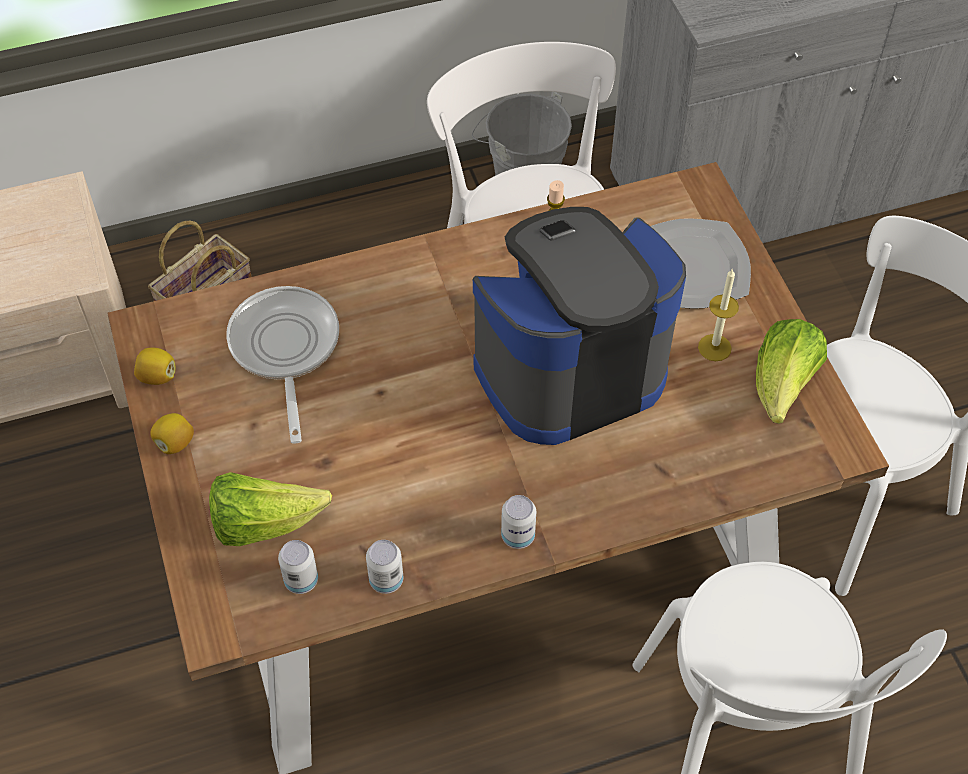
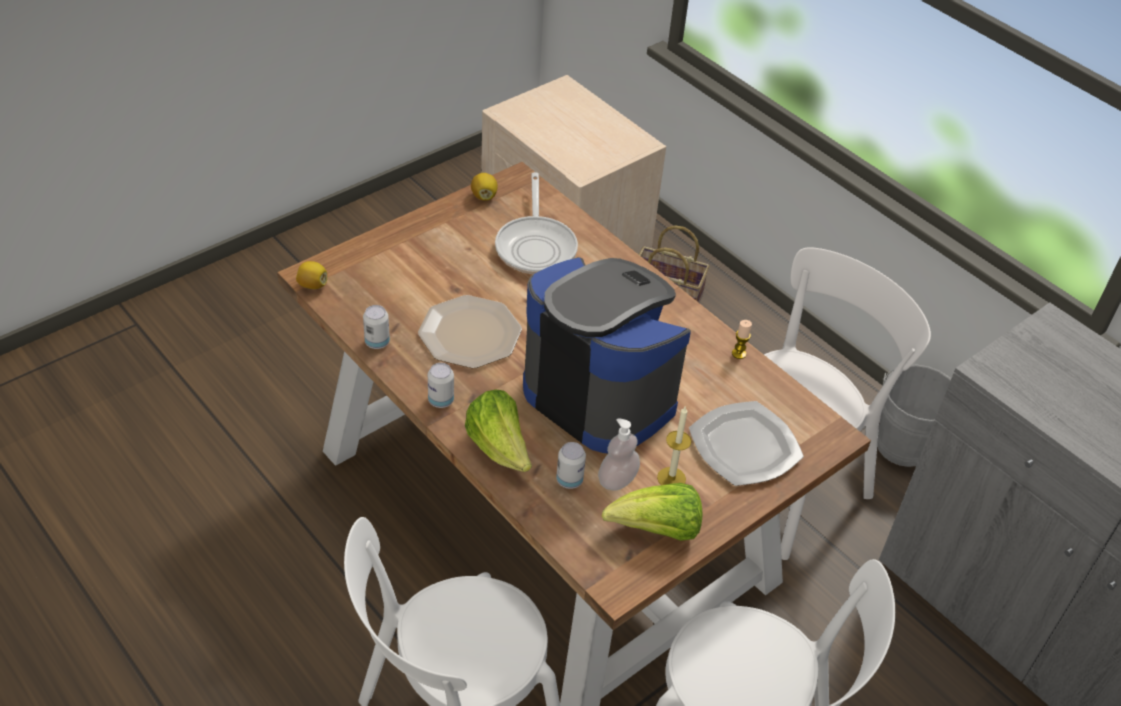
camera: 65 degrees right, 10 degrees down
lemon [150,413,194,454] -> lemon moved to [296,261,327,289]
lettuce [209,472,332,546] -> lettuce moved to [465,390,532,472]
frying pan [226,286,339,444] -> frying pan turned 120 degrees clockwise [495,172,578,274]
can [278,540,318,594] -> can moved to [556,442,586,489]
none -> plate [418,295,522,368]
none -> soap dispenser [598,418,640,491]

